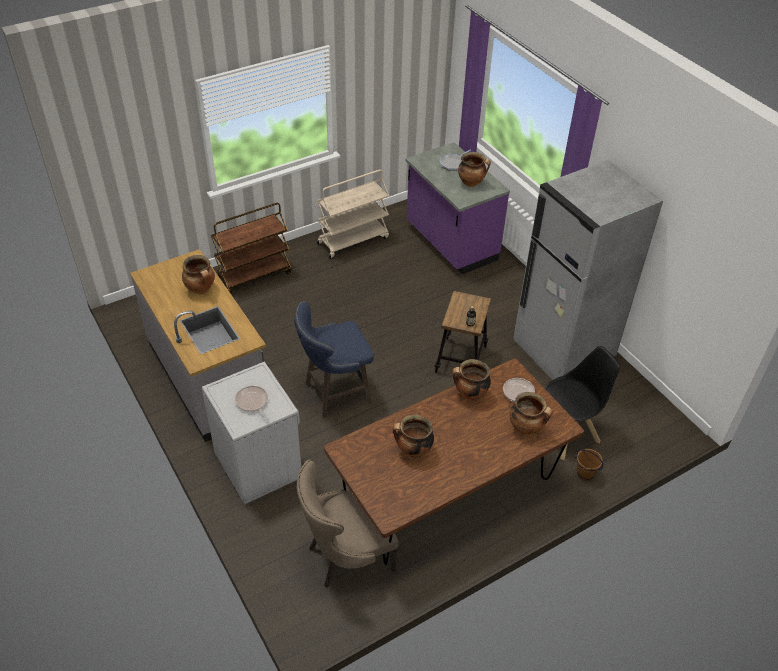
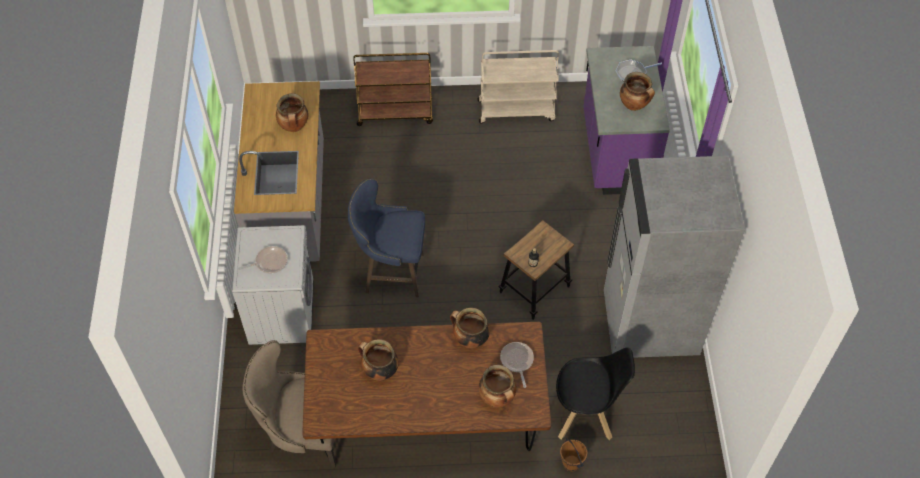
camera: 30 degrees right, 10 degrees up
frying pan [235,386,269,421] -> frying pan turned 75 degrees clockwise [238,246,288,274]

